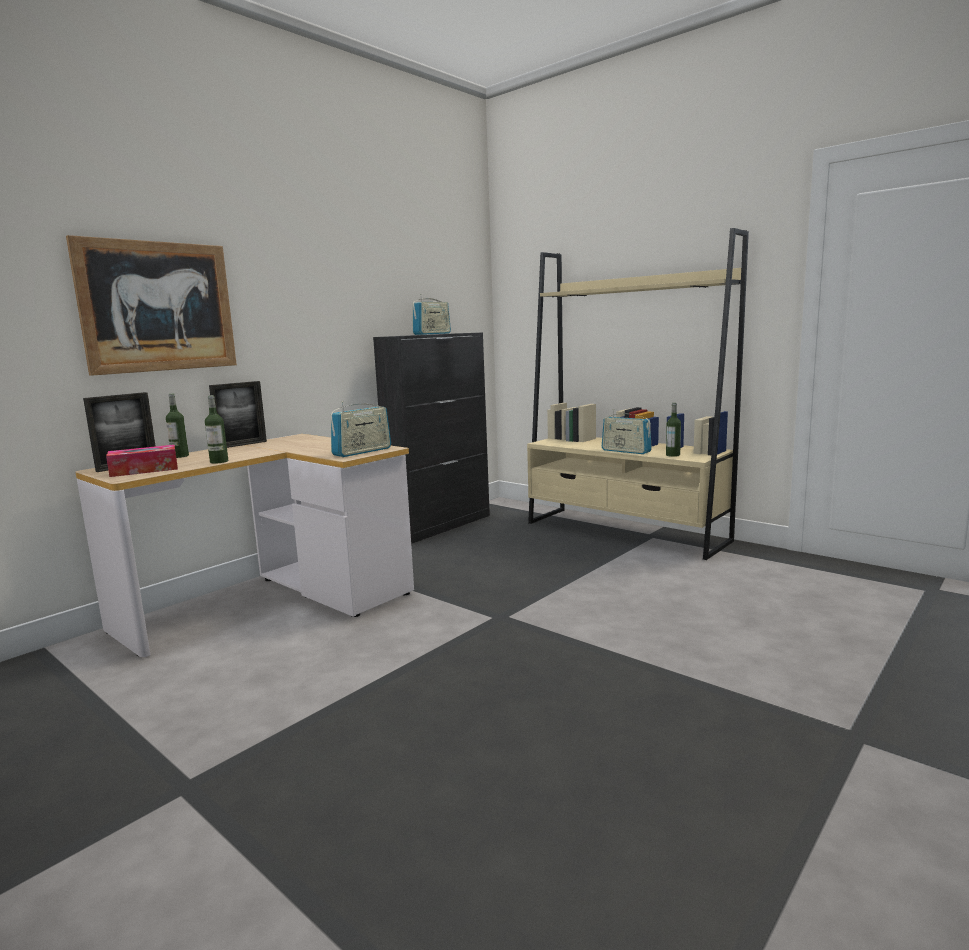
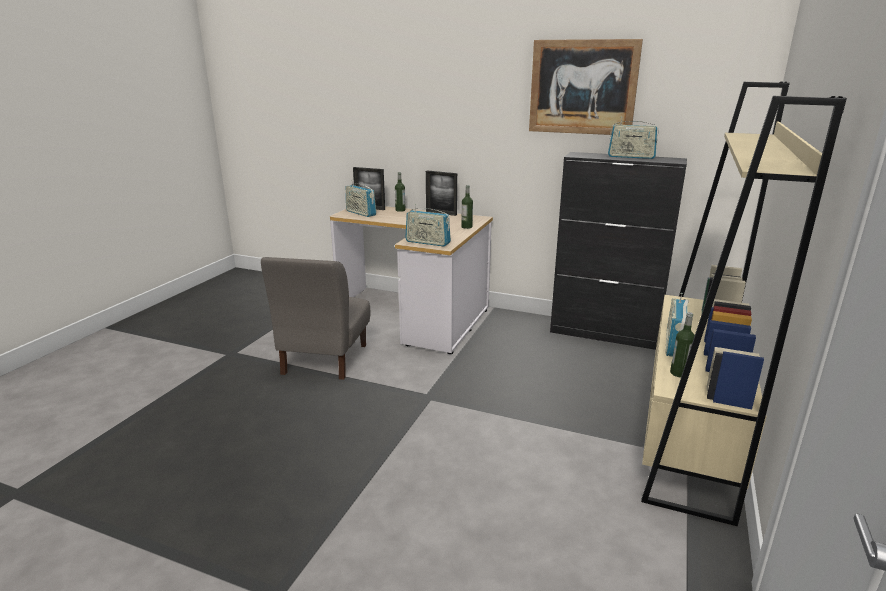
camera: 70 degrees right, 10 degrees up
picture [66,235,237,376] -> picture moved to [529,39,643,135]
tissue box [106,445,178,477] -> radio [346,180,376,217]
bottle [205,395,228,464] -> bottle moved to [461,185,473,229]
none -> grey chair [261,257,371,380]

